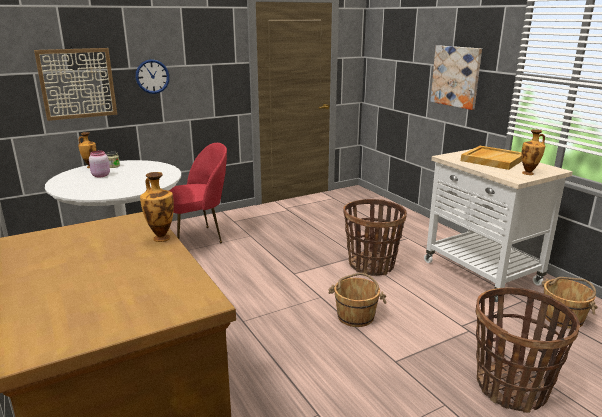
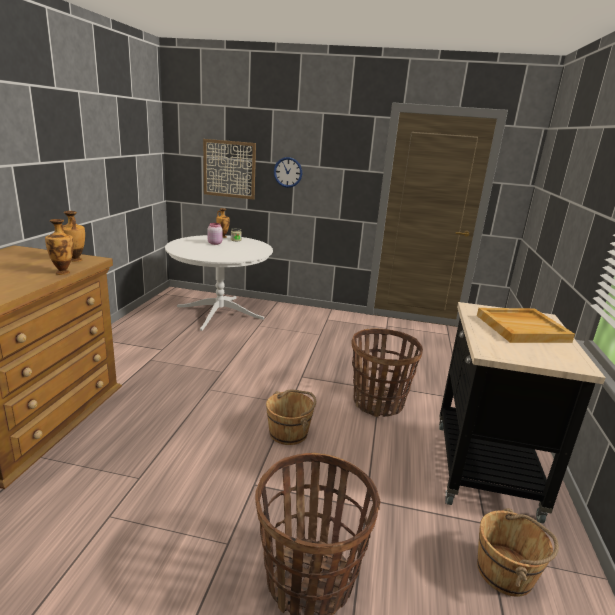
camera: 40 degrees right, 0 degrees up
red chair [169,143,227,243] -> none
white cart [424,149,573,302] -> black cart [439,302,606,524]
picture [430,45,482,110] -> none
vase [522,129,545,175] -> vase moved to [63,211,85,262]

